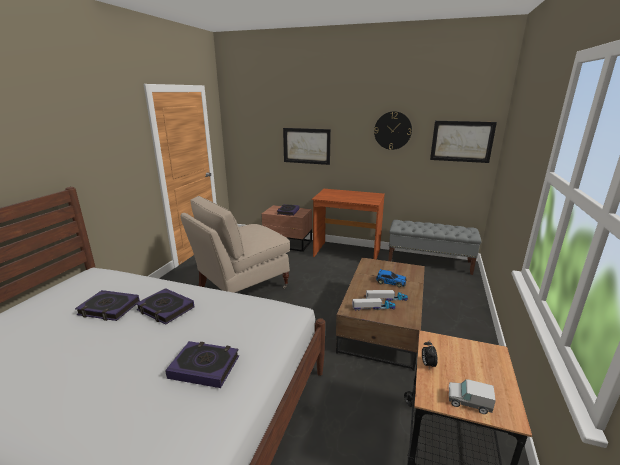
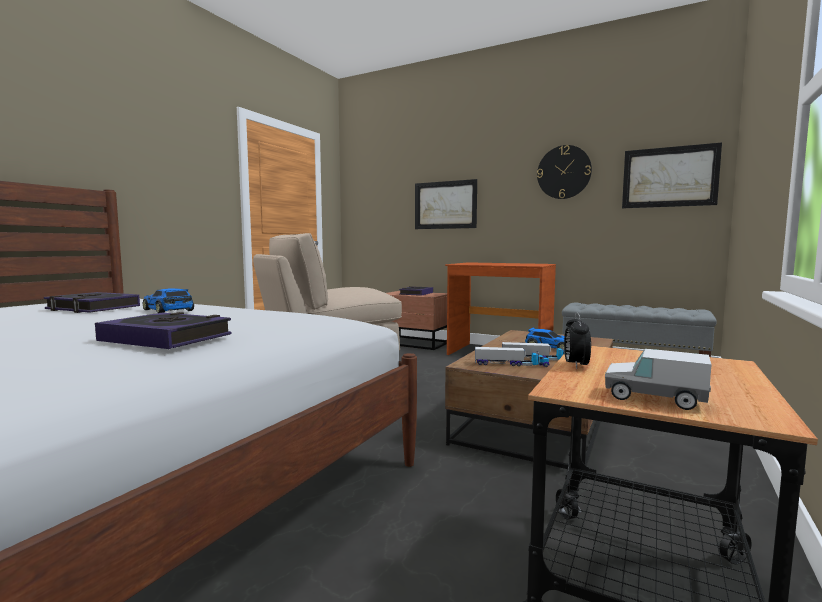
camera: 10 degrees right, 15 degrees down
book [136,288,194,325] -> toy car [142,288,194,313]

